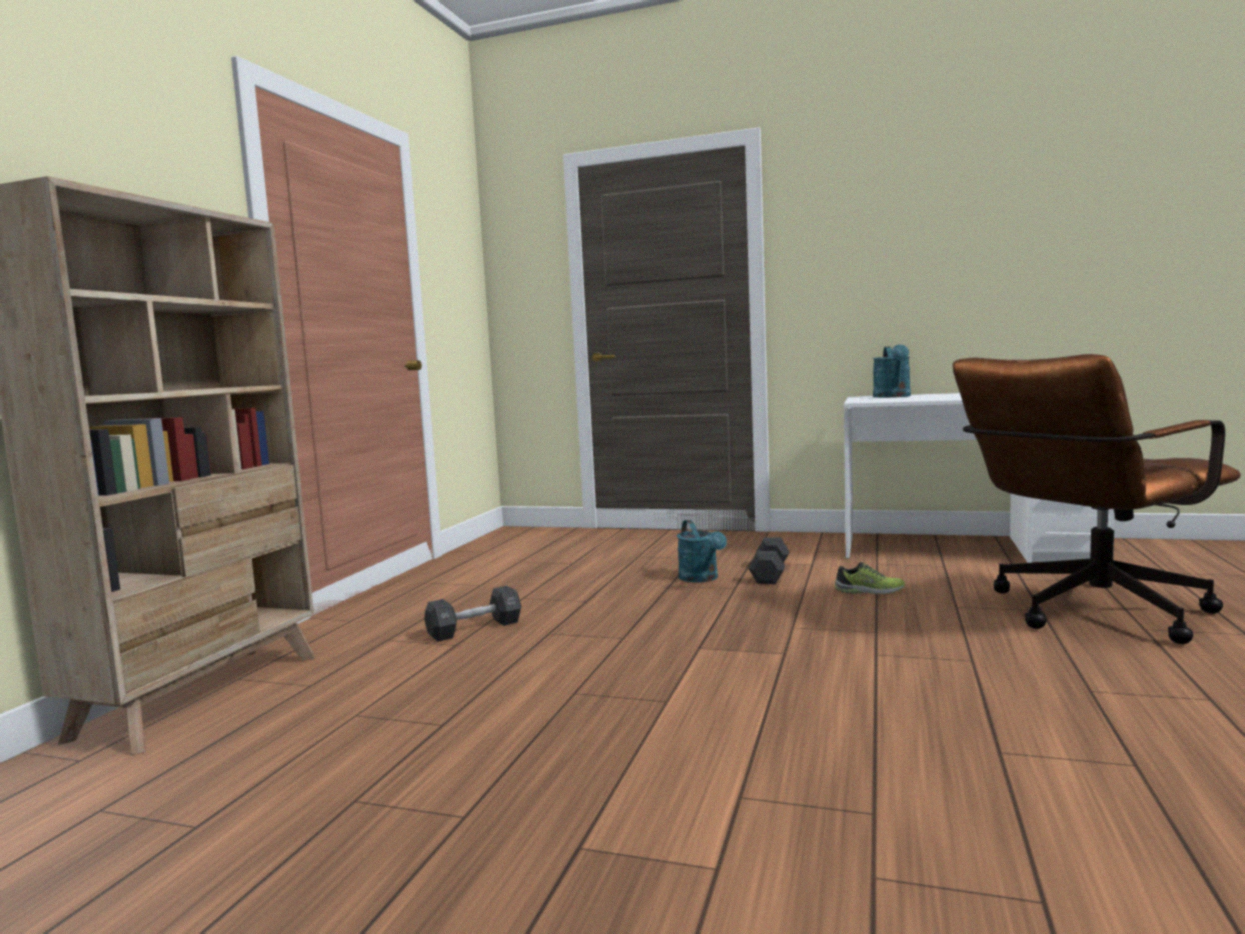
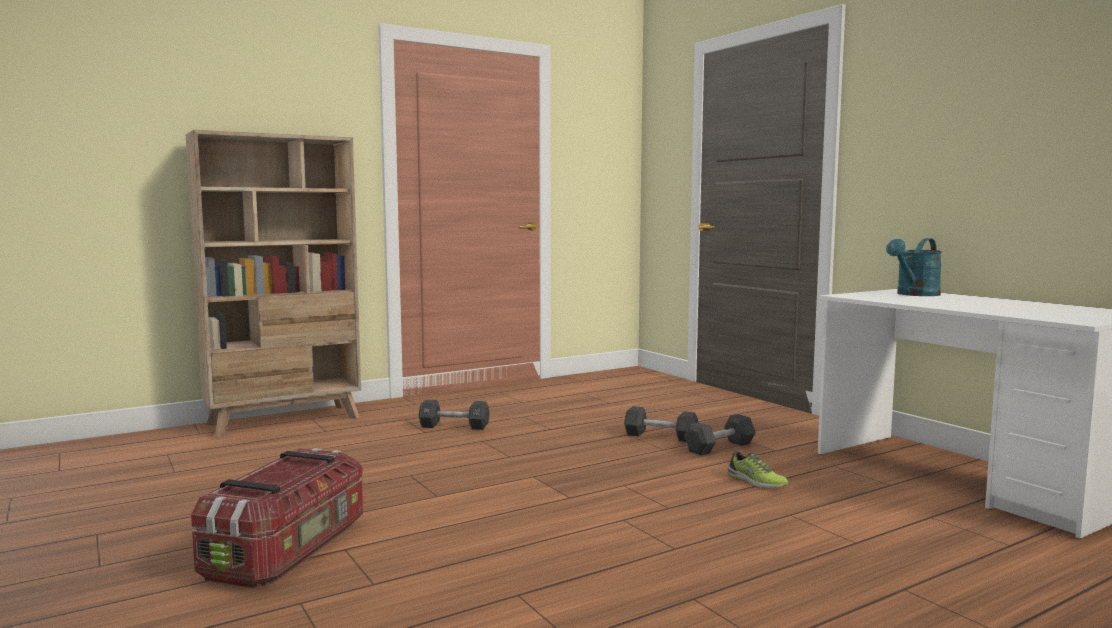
camera: 40 degrees right, 0 degrees up
turquoise watering can [677,520,727,582] -> black dumbbell [624,406,698,442]
brown office chair [952,354,1241,644] -> none
none -> storage box [191,448,363,588]

